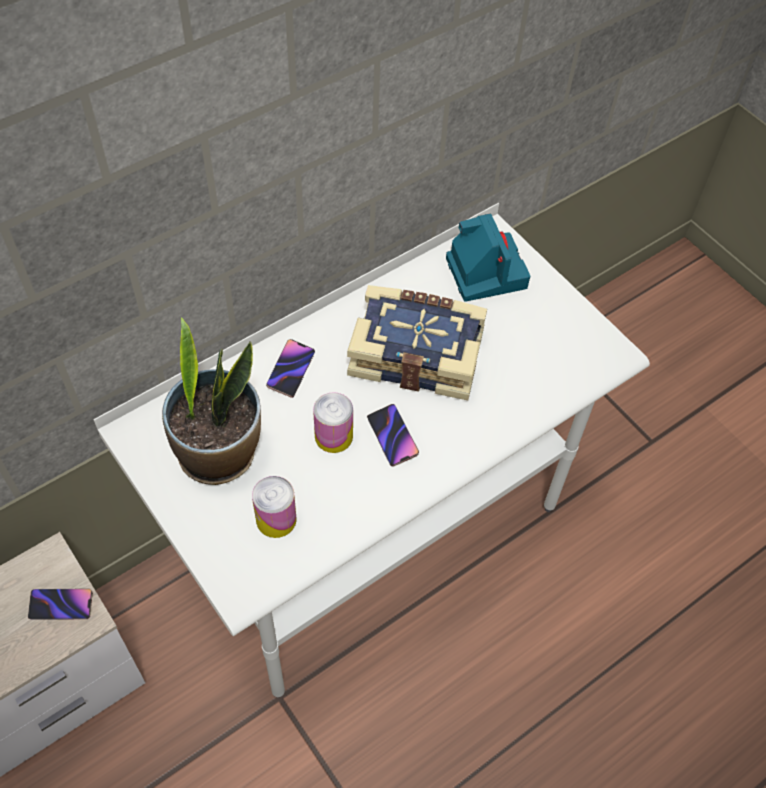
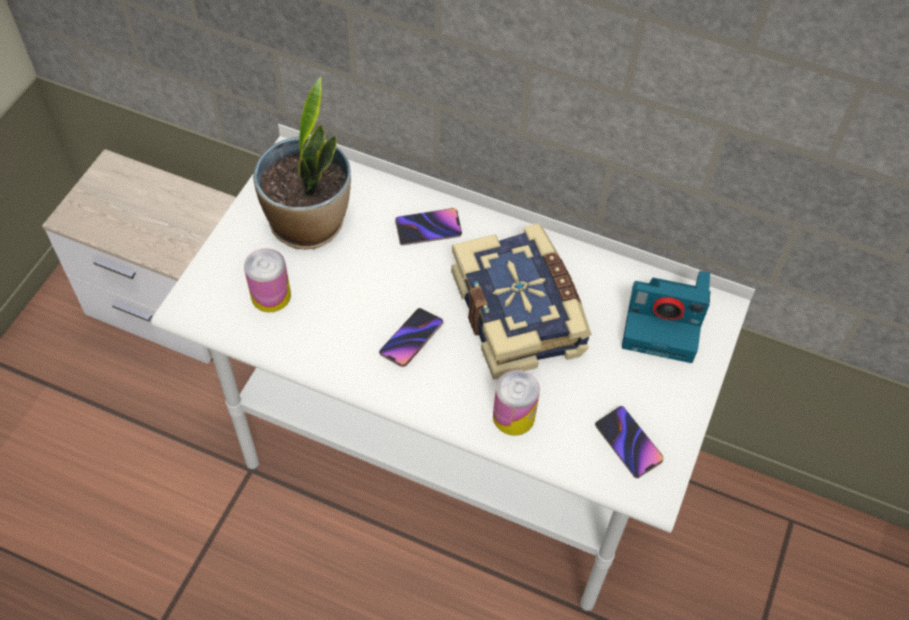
camera: 60 degrees right, 0 degrees up
phone [28,588,93,620] -> phone moved to [595,406,663,478]
can [313,392,353,453] -> can moved to [493,370,540,436]
camera [446,213,530,302] -> camera turned 60 degrees clockwise [622,271,711,363]

